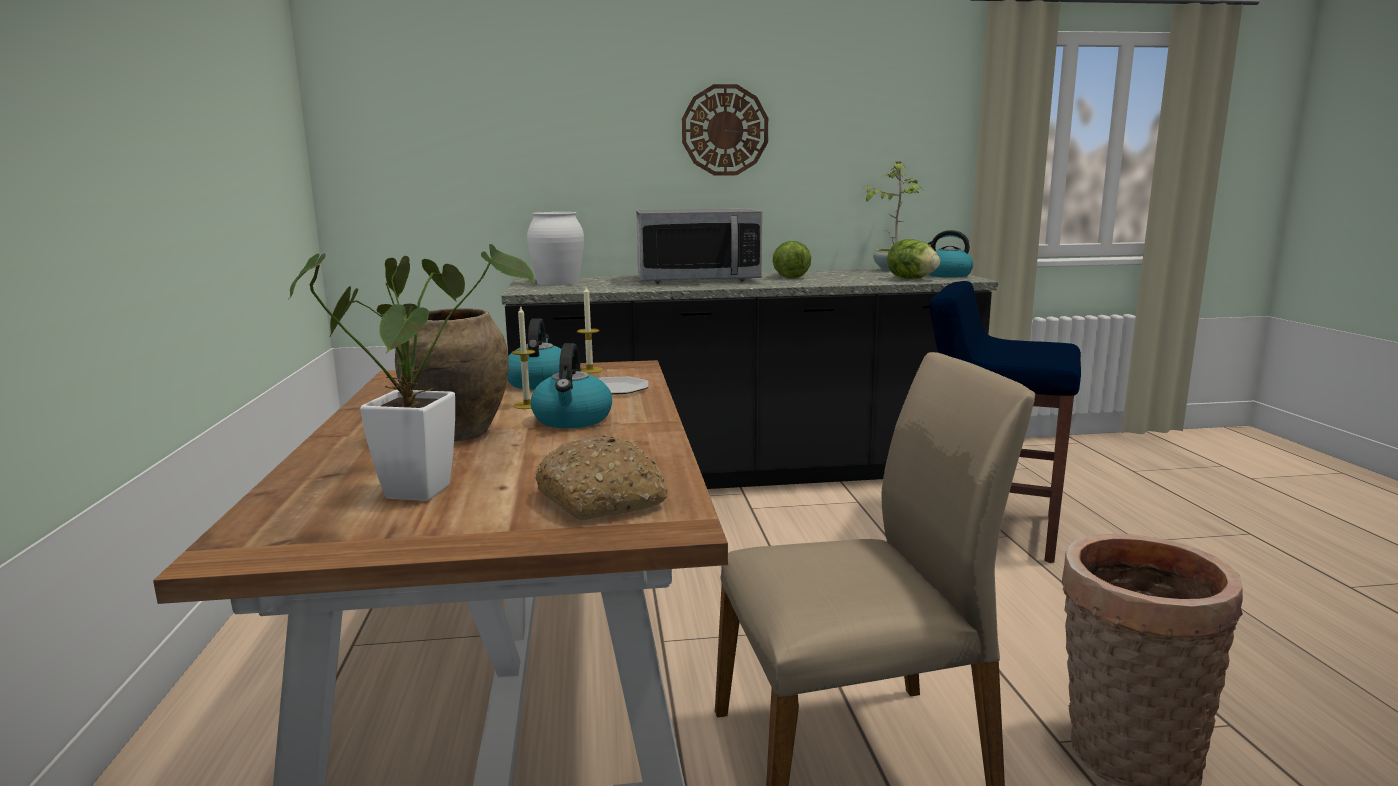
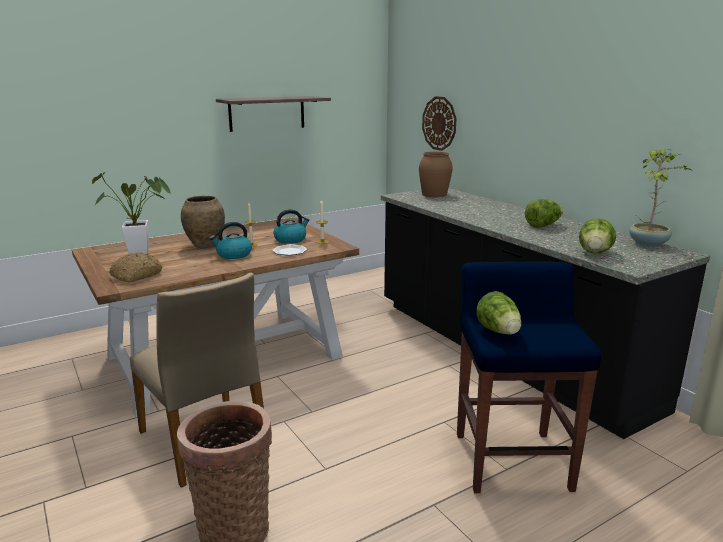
camera: 65 degrees right, 5 degrees up
white vase [527,212,584,286] -> brown vase [419,152,453,197]
microwave [636,208,762,283] -> none
wall clock [682,84,768,176] -> wall clock moved to [422,96,457,151]
kettle [927,230,973,278] -> none
none -> shelf [216,96,331,132]
none -> lettuce [476,291,521,335]

